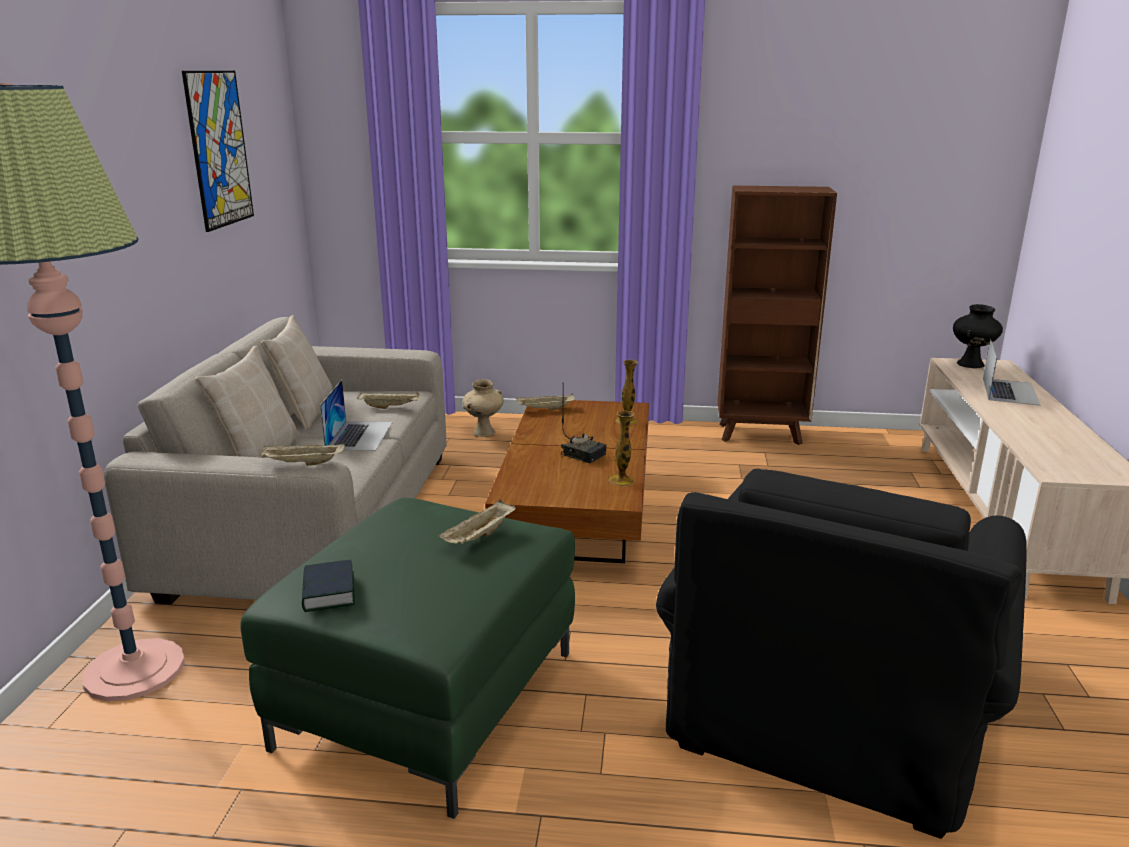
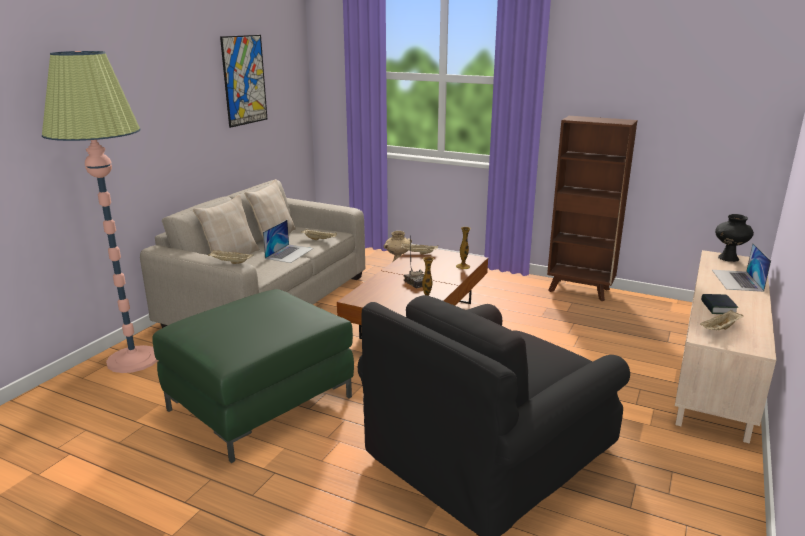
camera: 20 degrees right, 0 degrees up
book [302,560,355,612] -> book moved to [701,294,738,314]
beige tray [439,500,516,544] -> beige tray moved to [700,310,743,331]
laptop [983,339,1040,406] -> laptop turned 150 degrees clockwise [712,243,771,292]

